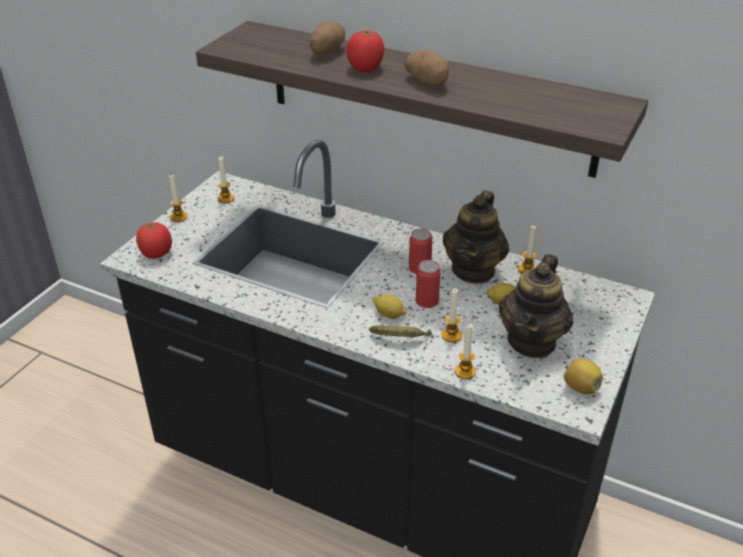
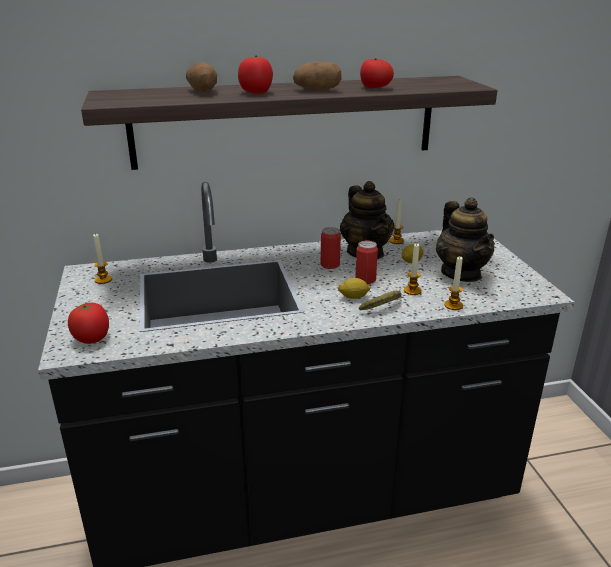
camera: 40 degrees left, 10 degrees down
candle [169,174,187,222] -> none
lemon [564,358,603,394] -> none
none -> tomato [360,58,394,88]

